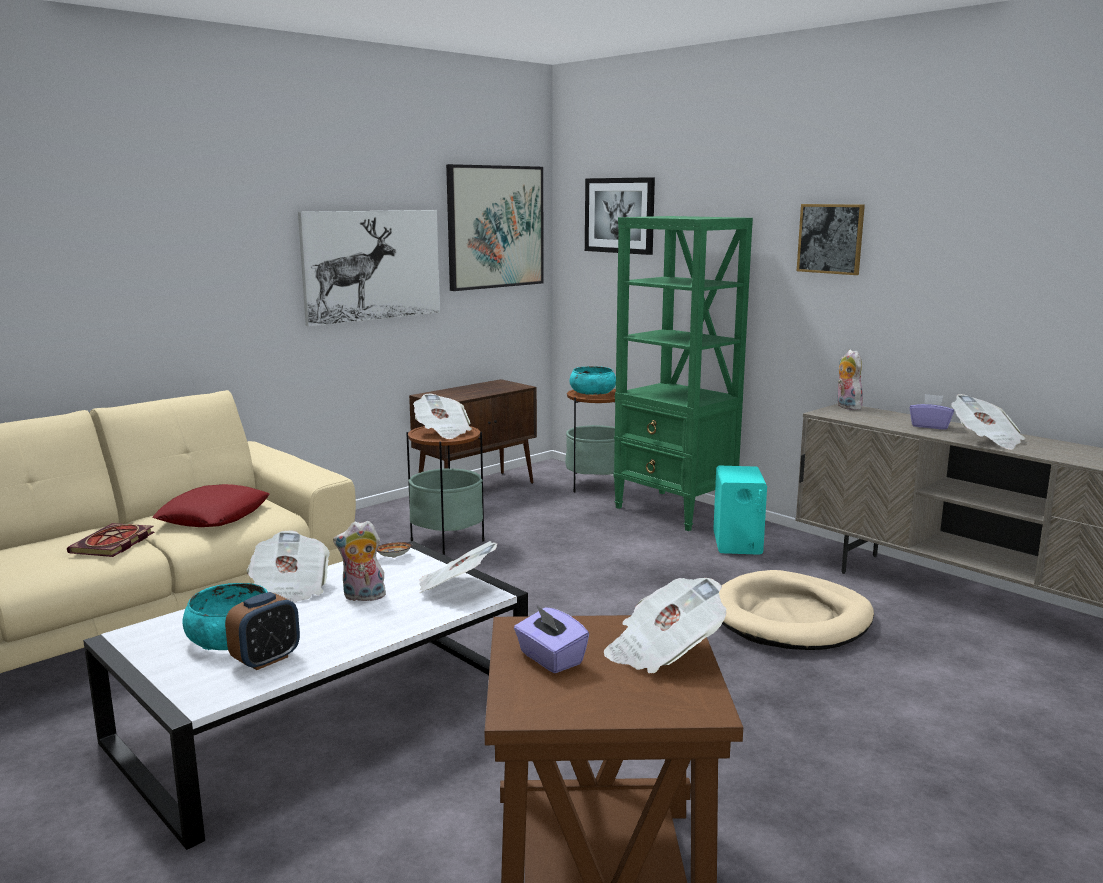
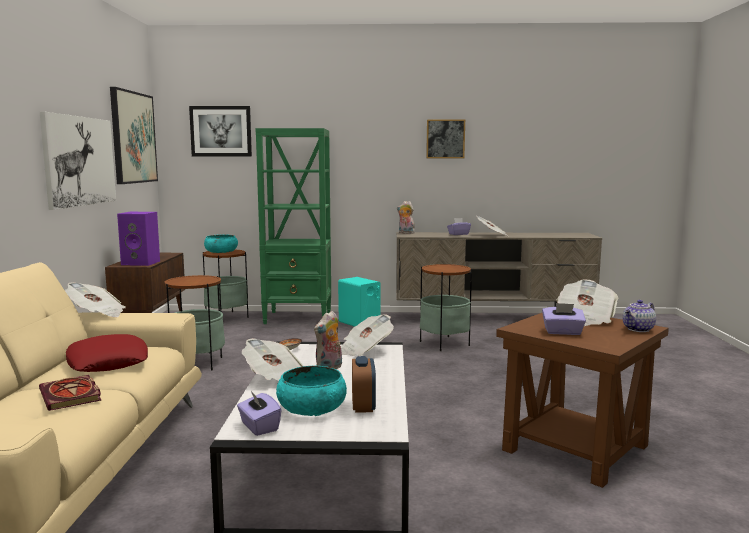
camera: 45 degrees left, 5 degrees down
newspaper [413,394,472,439] -> newspaper moved to [65,282,125,317]
beige dog bed [719,570,874,650] -> side table [420,264,472,351]
picture [797,204,865,275] -> picture moved to [426,120,465,158]
none -> purple speaker [117,212,160,266]
none -> purple tissue box [237,391,282,436]
none -> teapot [623,300,656,332]

